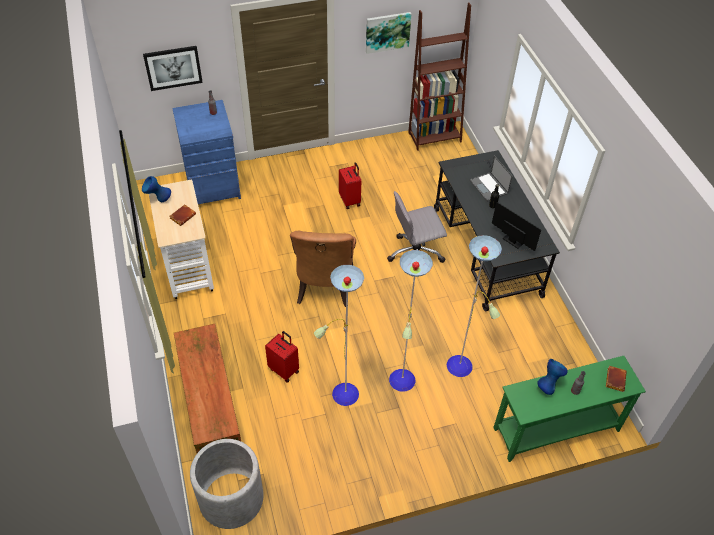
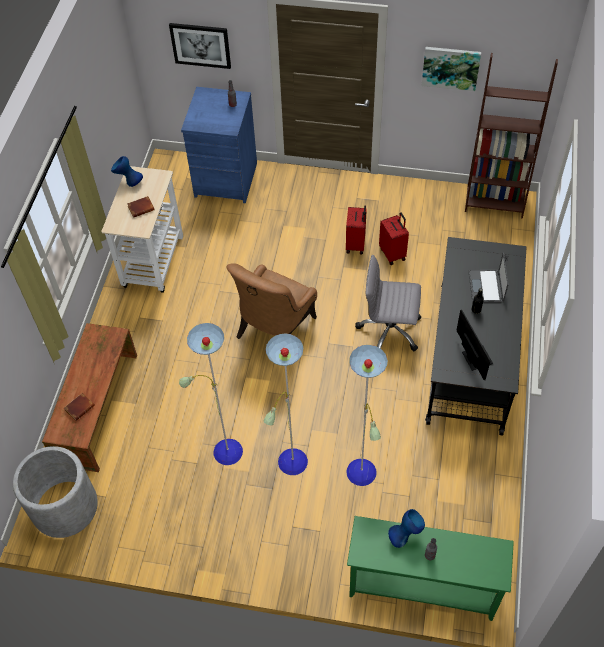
camera: 30 degrees right, 5 degrees up
red suitcase [265,331,299,383] -> red suitcase moved to [379,212,409,265]
brown book [606,366,627,392] -> brown book moved to [64,393,95,421]

